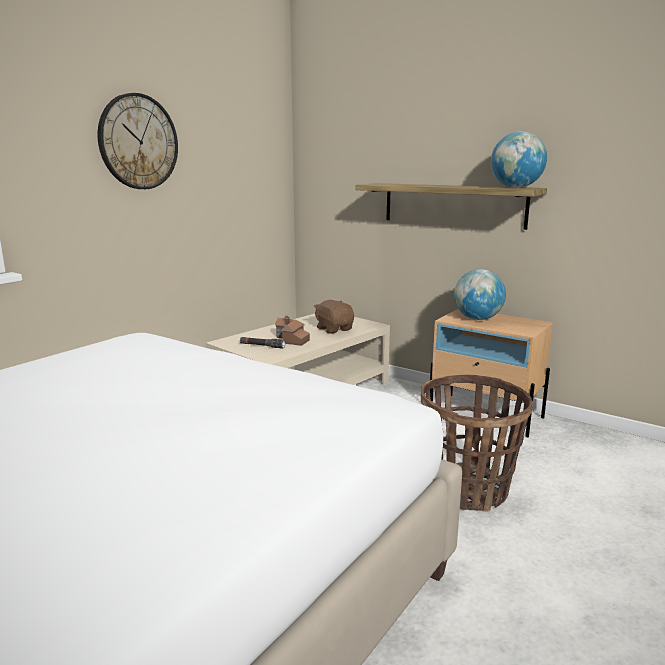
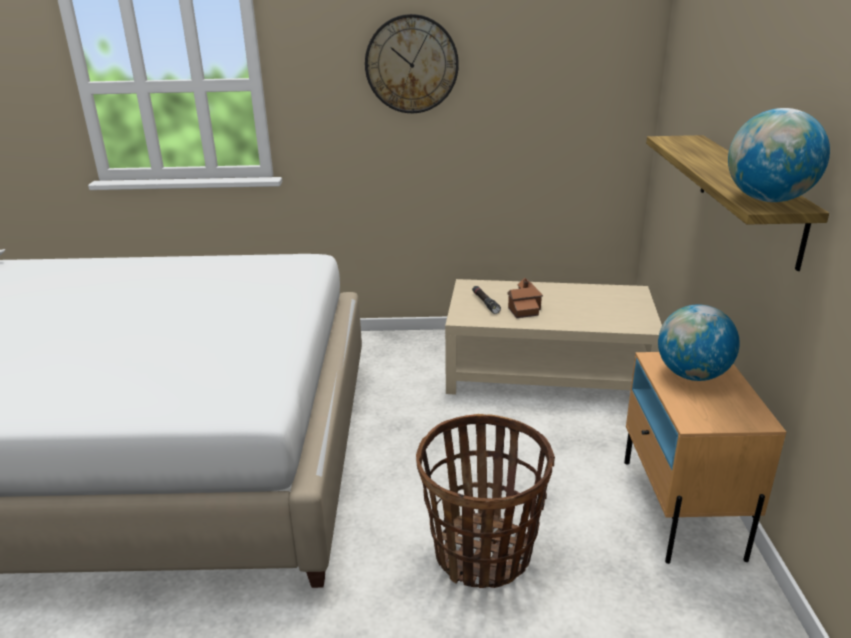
camera: 55 degrees right, 10 degrees up
brown plush toy [314,300,354,334] -> none

